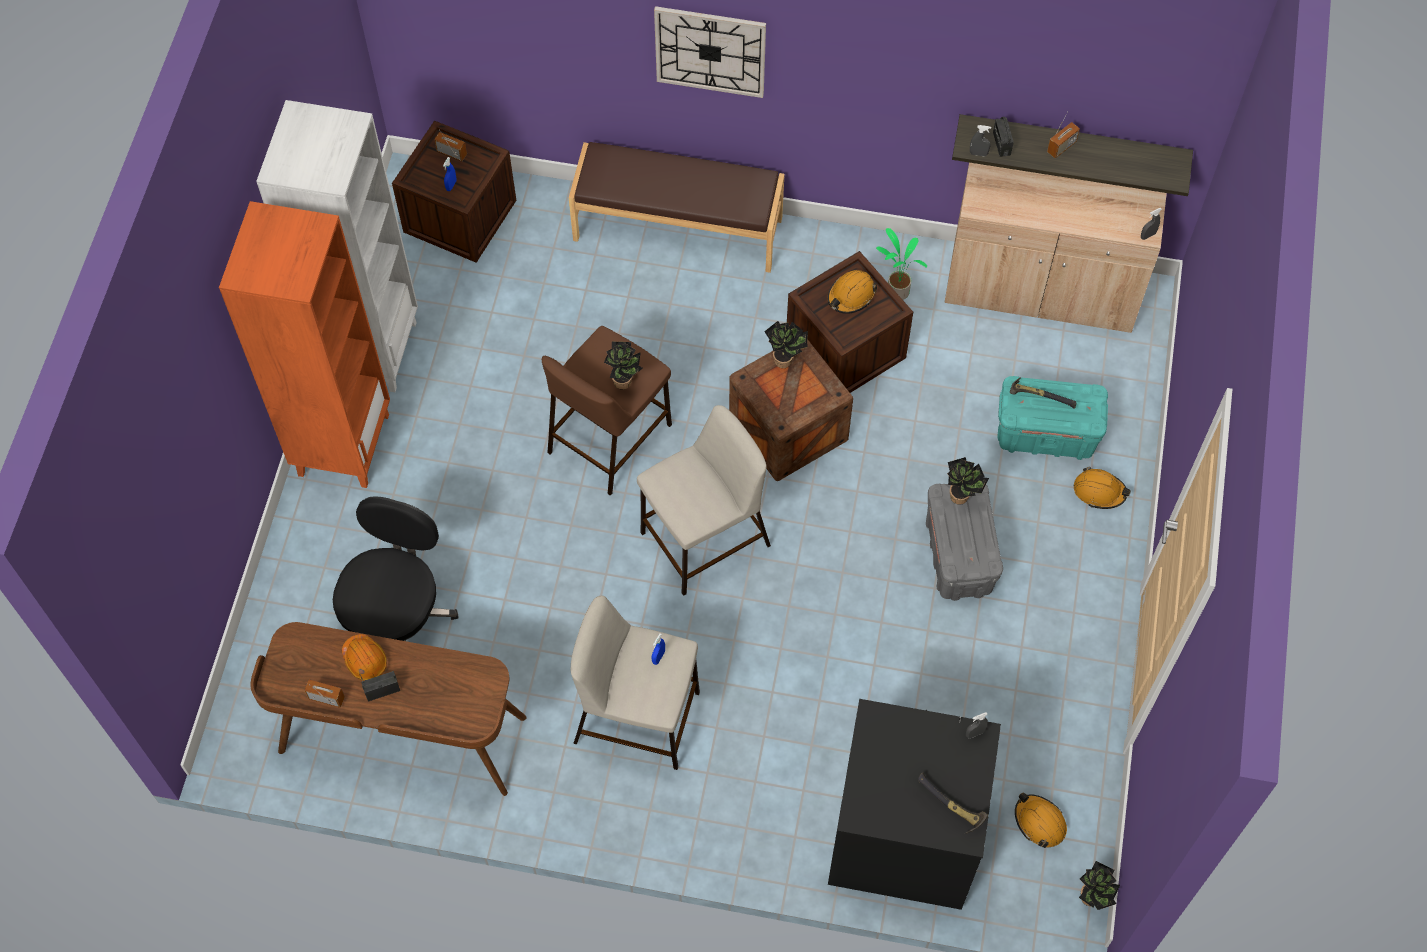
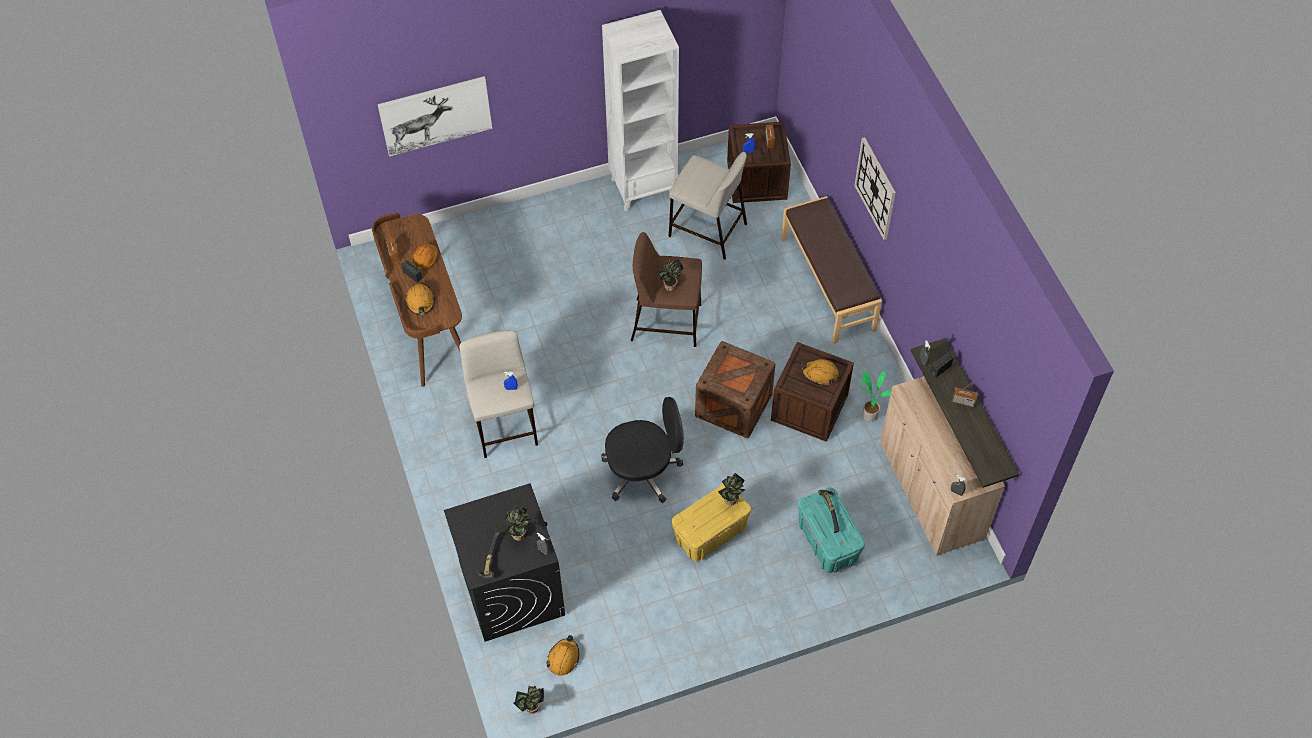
camera: 60 degrees right, 5 degrees down
orange bookcase [219,201,390,488] -> none
black office chair [333,496,459,641] -> black office chair moved to [601,397,684,503]
beige stool [637,405,771,596] -> beige stool moved to [668,152,747,260]
potted plant [764,321,808,368] -> potted plant moved to [504,506,531,541]
grey storage box [926,484,1003,601] -> yellow storage box [672,484,751,561]
orange hard hat [1074,467,1131,509] -> orange hard hat moved to [405,283,435,315]
none -> picture [378,76,492,156]

